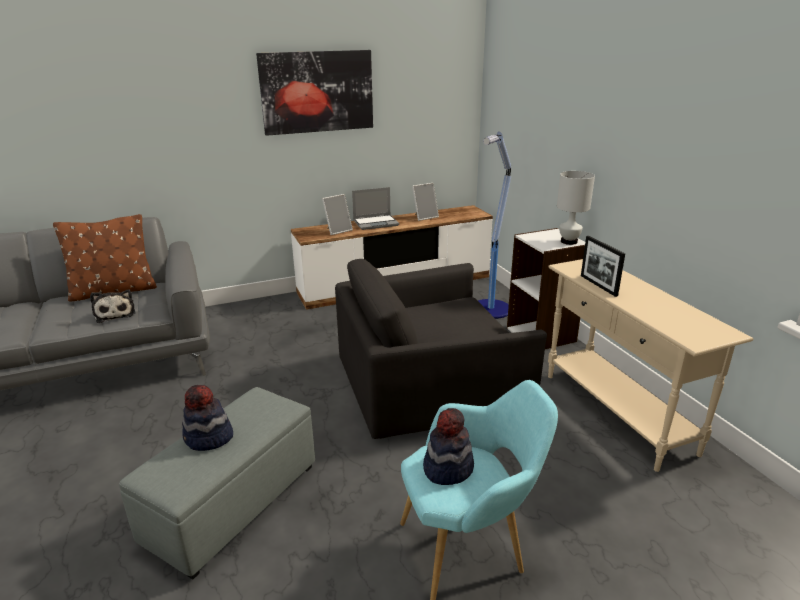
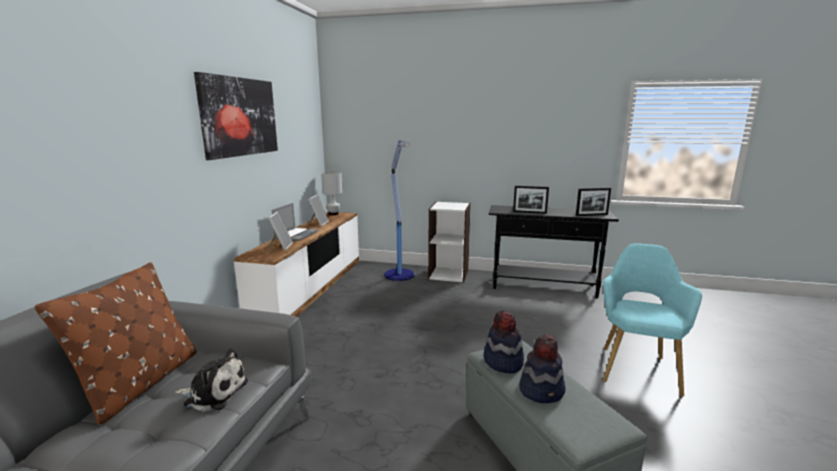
camera: 55 degrees left, 10 degrees down
black armchair [335,259,547,439] -> none
hat [423,408,474,485] -> hat moved to [484,310,524,374]
beige console table [548,259,753,472] -> black console table [489,205,619,298]
white table lamp [557,171,595,245] -> white table lamp moved to [321,172,342,215]
none -> picture frame [576,188,611,216]

